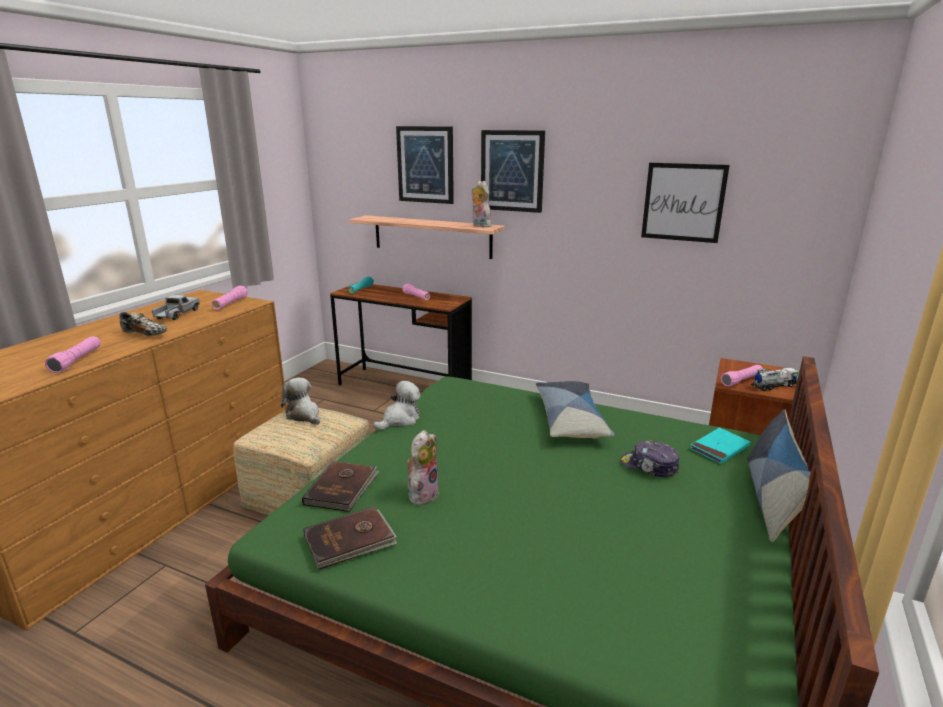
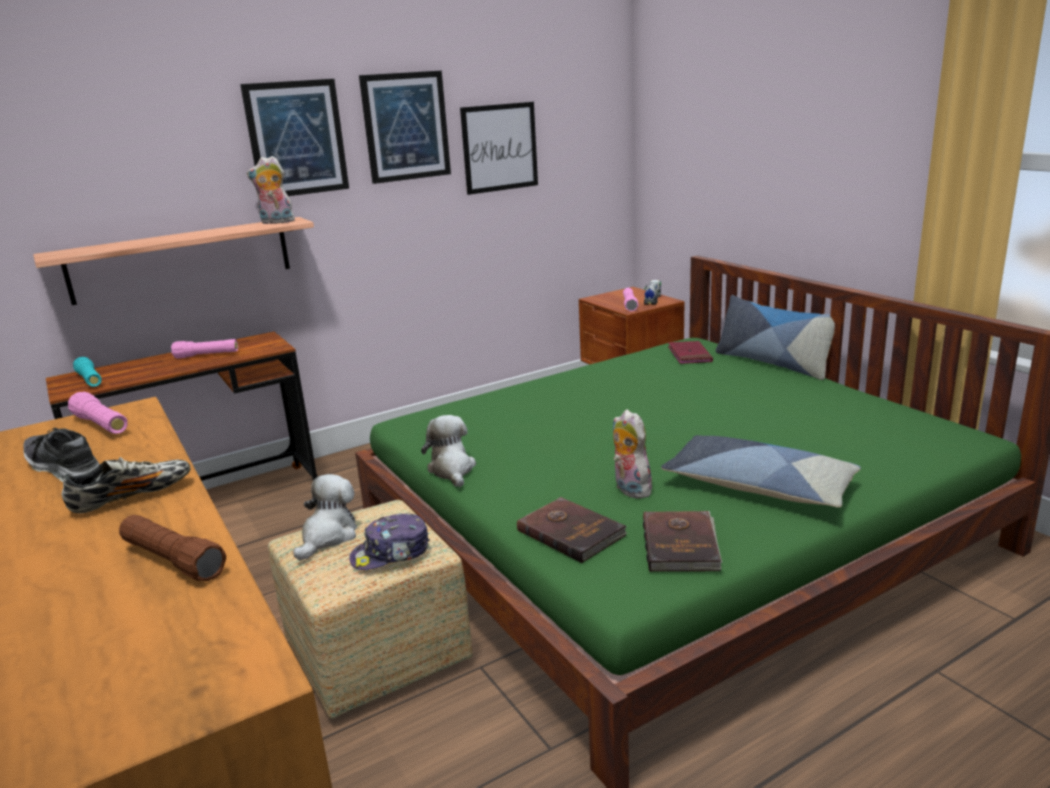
camera: 55 degrees left, 0 degrees up
pink flashlight [45,336,101,373] -> brown flashlight [119,515,226,581]
toy truck [152,295,200,320] -> shoe [23,428,100,482]
plush toy [281,378,320,425] -> plush toy turned 120 degrees clockwise [293,474,357,560]
picture [396,126,454,204] -> picture moved to [359,70,451,184]
pillow [536,381,614,439] -> pillow moved to [661,435,861,508]
cap [620,440,679,477] -> cap moved to [349,514,430,570]
turquoise book [690,428,750,464] -> red book [668,341,713,364]

